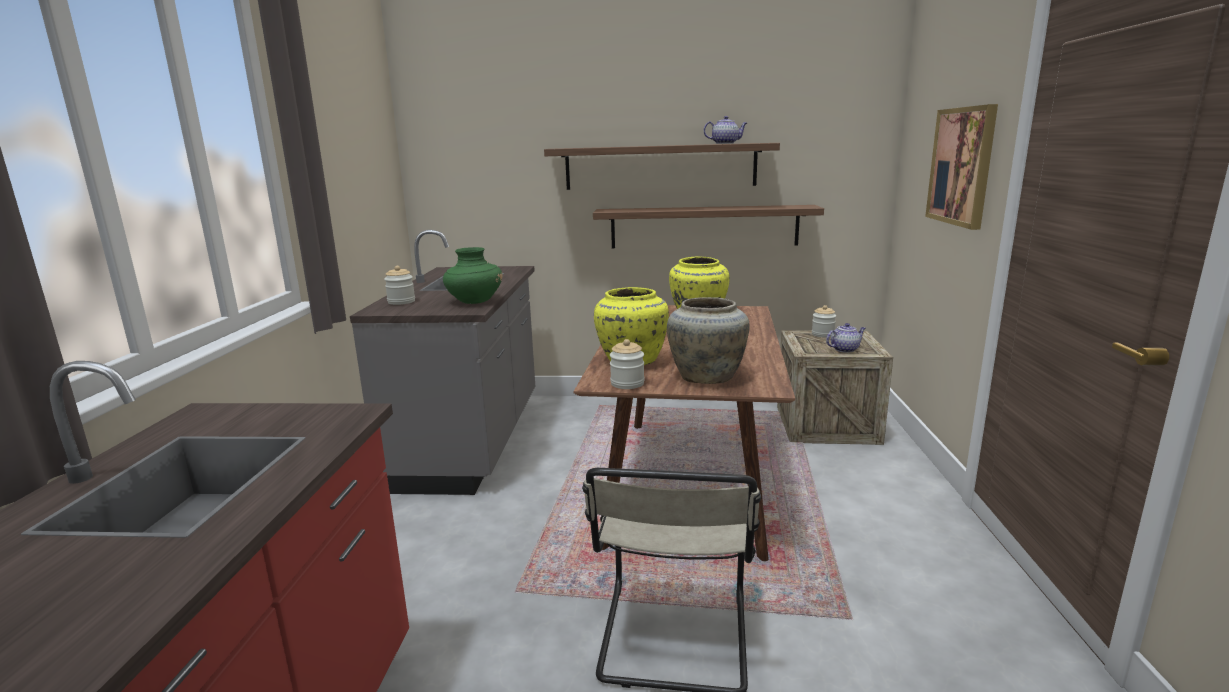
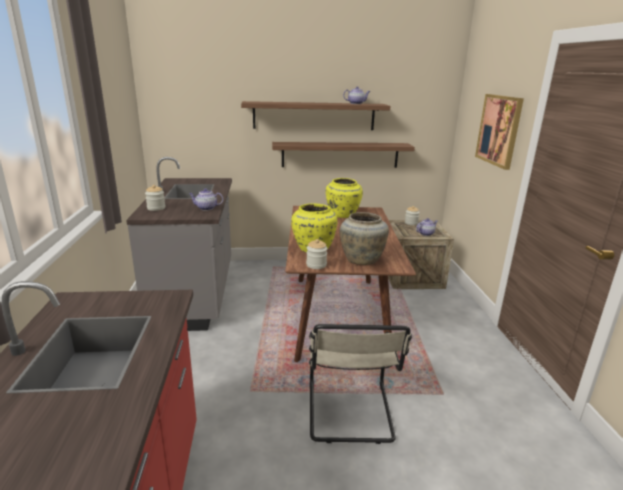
camera: 10 degrees left, 5 degrees up
green vase [443,247,503,304] -> teapot [189,188,223,210]

